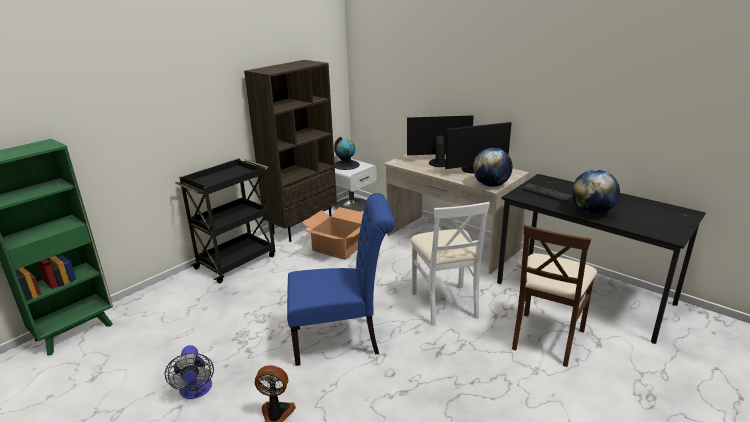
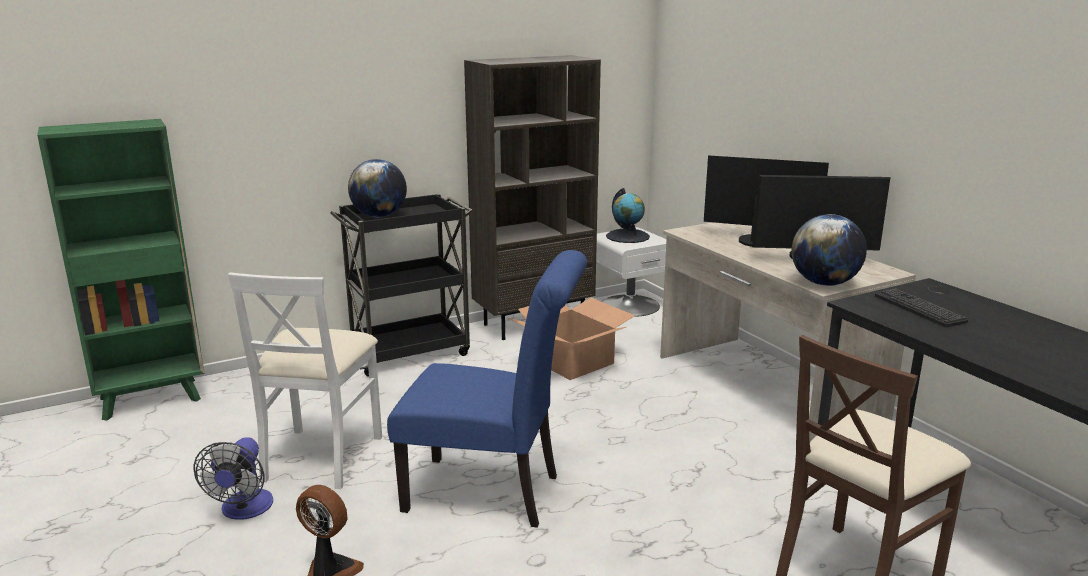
camera: 20 degrees right, 5 degrees down
white chair [410,202,490,326] -> white chair moved to [228,272,382,489]
globe [572,170,620,214] -> globe moved to [348,159,407,217]

